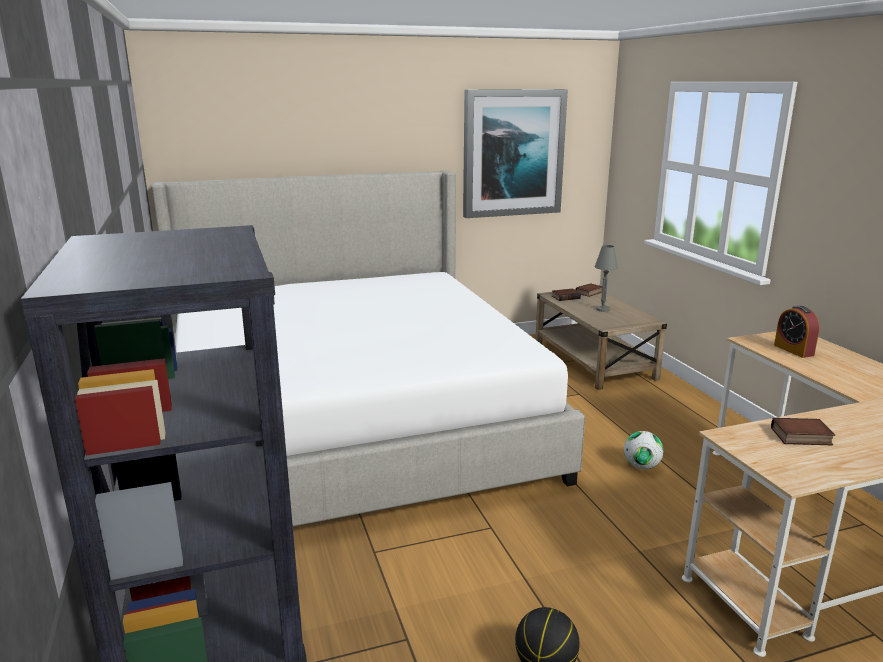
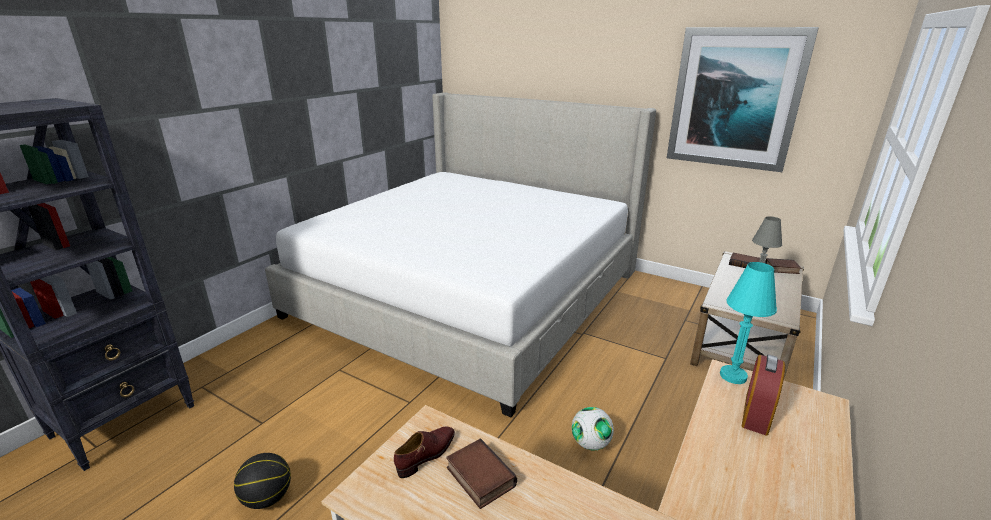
camera: 50 degrees right, 5 degrees up
none -> brown shoe [394,426,455,478]
none -> turquoise table lamp [720,262,777,384]

